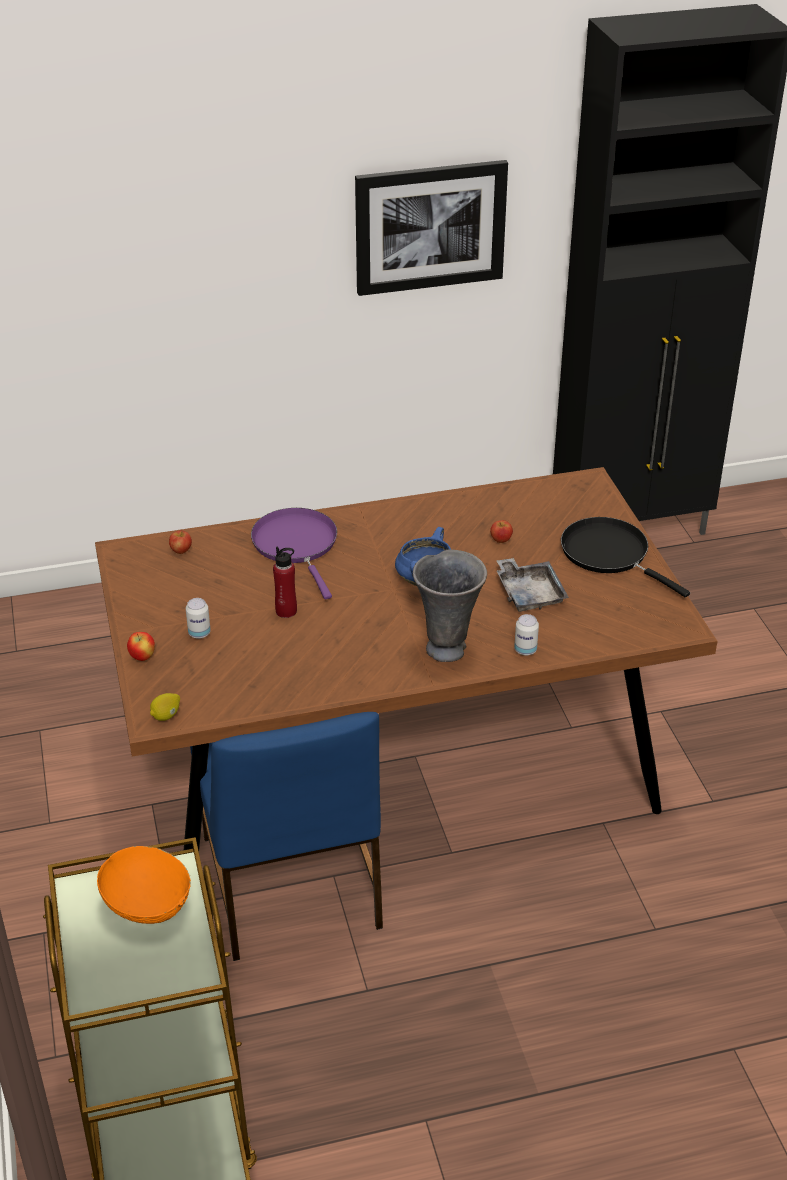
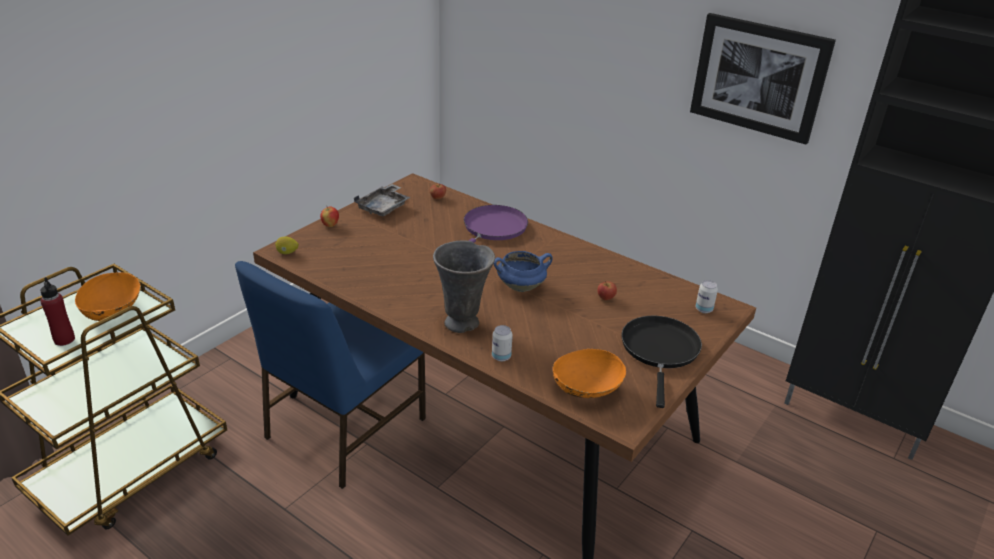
camera: 50 degrees right, 5 degrees down
can [186,598,211,639] -> can moved to [695,280,718,313]
red bottle [273,547,297,618] -> red bottle moved to [40,277,75,346]
grey tray [496,558,569,612] -> grey tray moved to [354,184,411,216]
none -> orange bowl [553,349,626,398]

